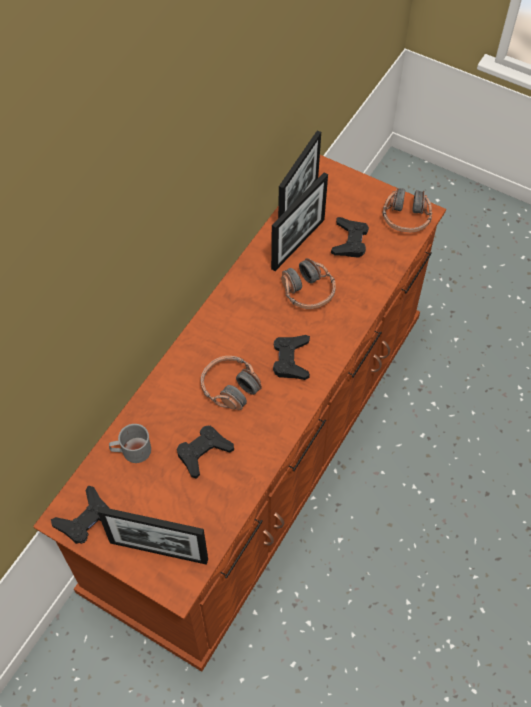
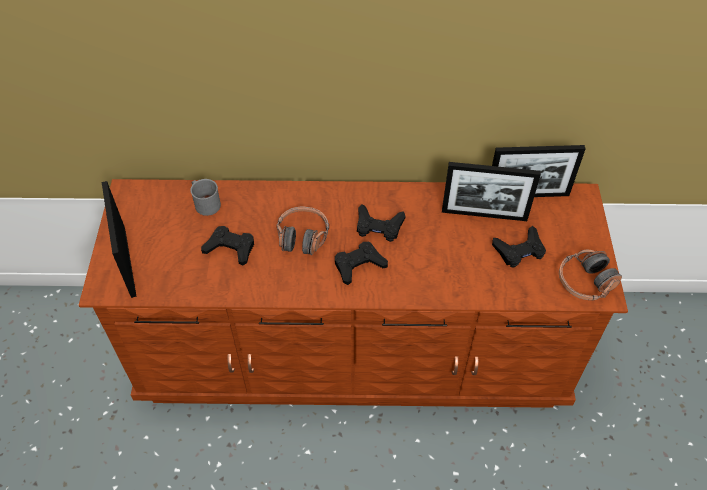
camera: 60 degrees right, 5 degrees down
black game controller [51,485,110,544] -> black game controller moved to [357,204,406,242]
headphones [281,258,336,309] -> none

